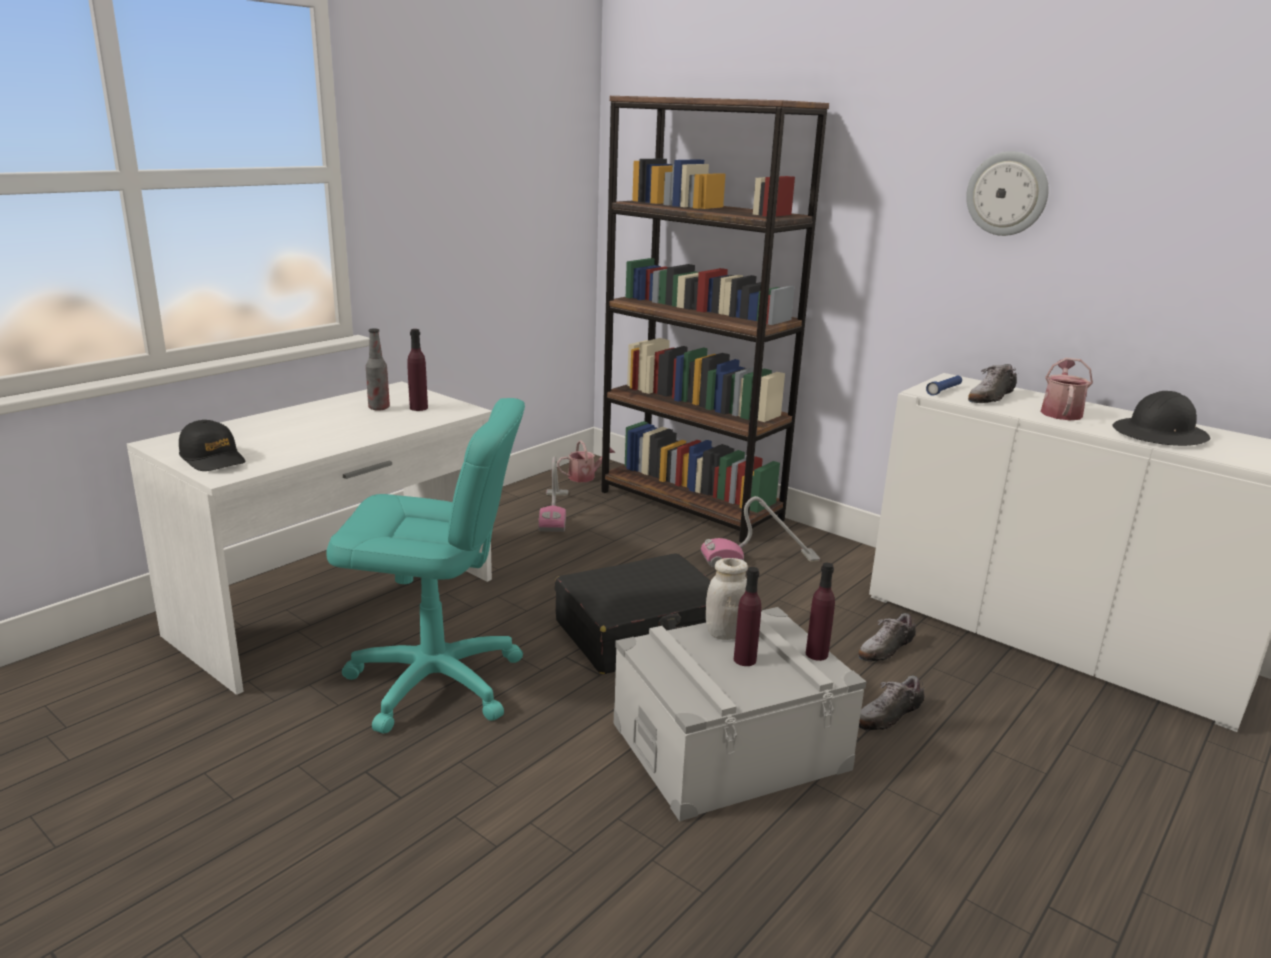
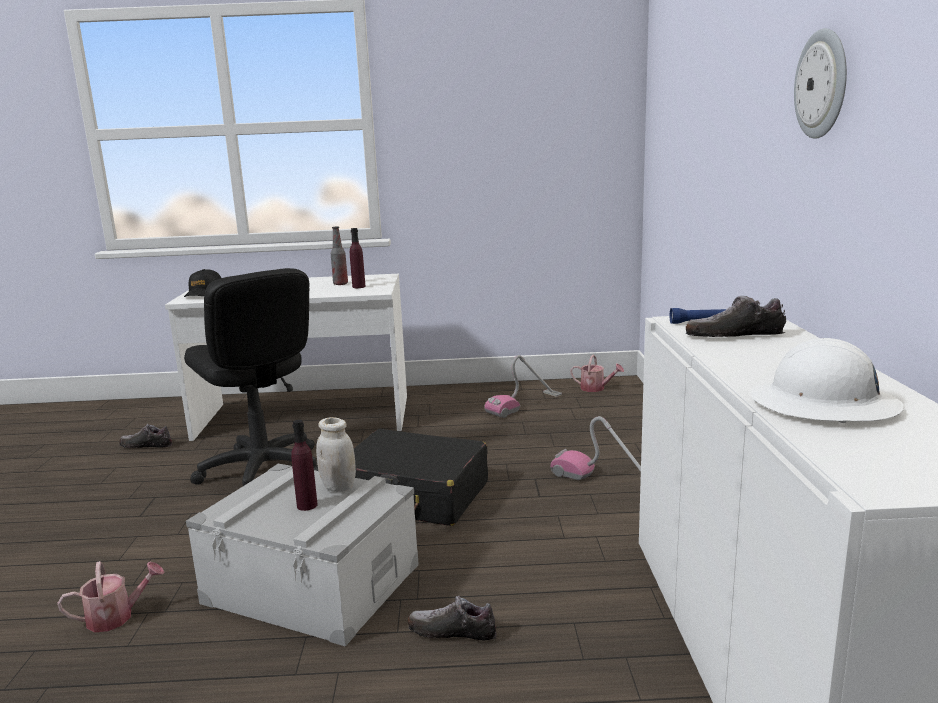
camera: 50 degrees right, 5 degrees down
turquoise office chair [326,398,525,733] -> black office chair [184,268,318,486]
brown bookcase [601,96,829,543] -> none
purple bottle [806,563,835,661] -> none
shoe [858,613,916,662] -> shoe moved to [119,424,172,448]
watering can [1041,358,1093,420] -> watering can moved to [57,561,164,632]
black hard hat [1113,391,1210,446] -> white hard hat [750,338,904,423]

